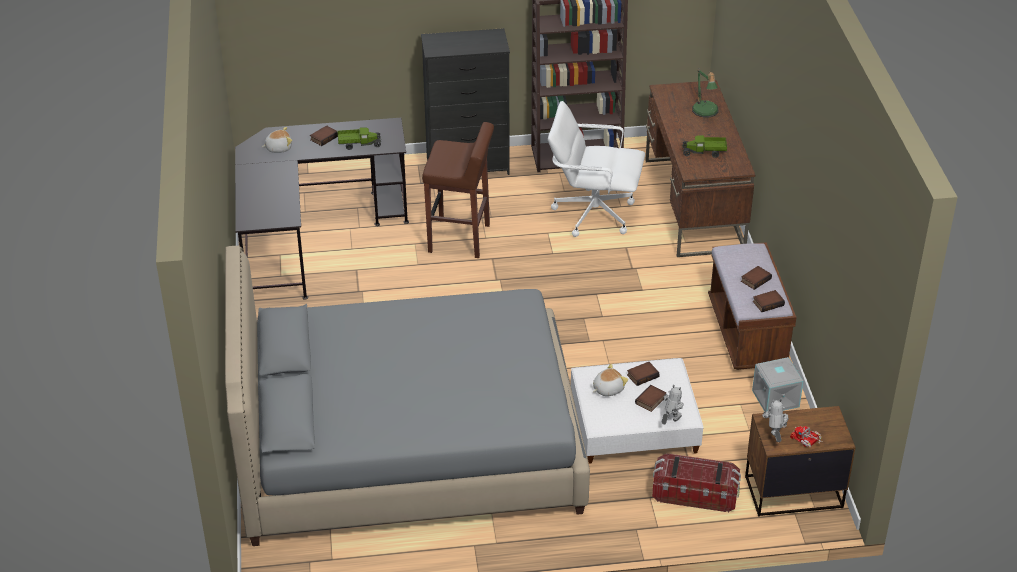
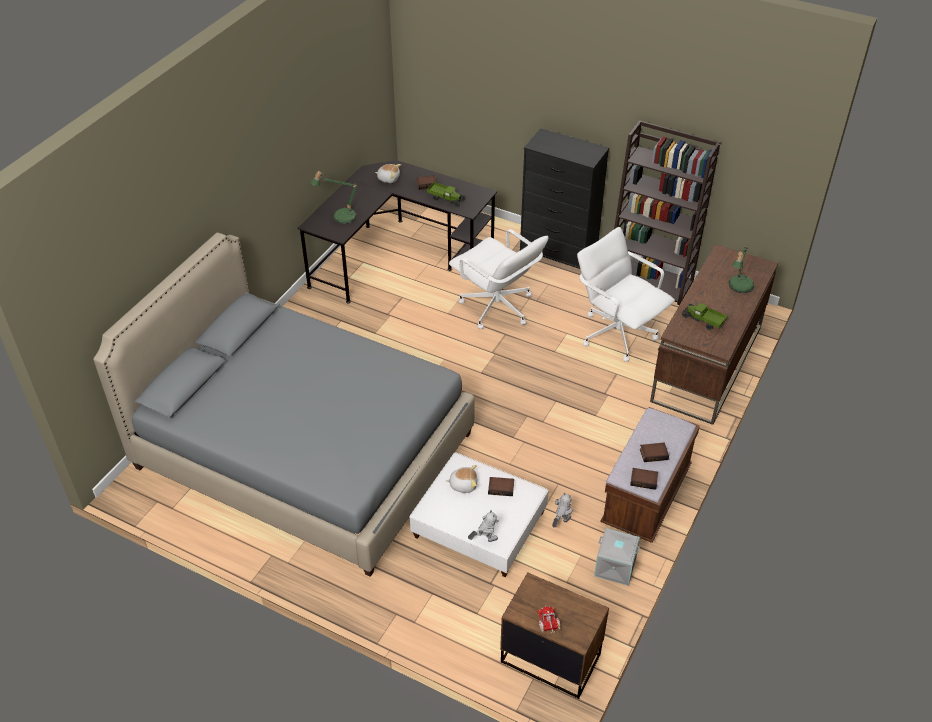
camera: 35 degrees right, 5 degrees up
brown stool [422,122,494,258] -> white office chair [449,229,548,329]
book [635,385,666,412] -> none
storage box [652,453,741,512] -> none
toy robot [762,399,789,442] -> toy robot moved to [552,493,573,528]
none -> table lamp [310,171,358,224]

